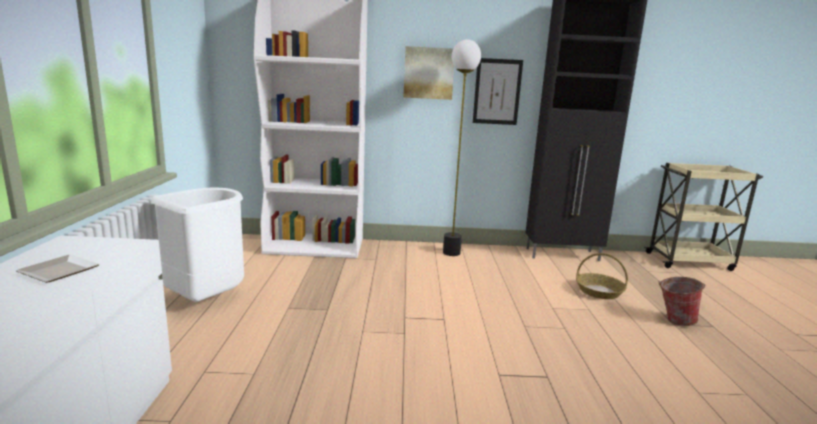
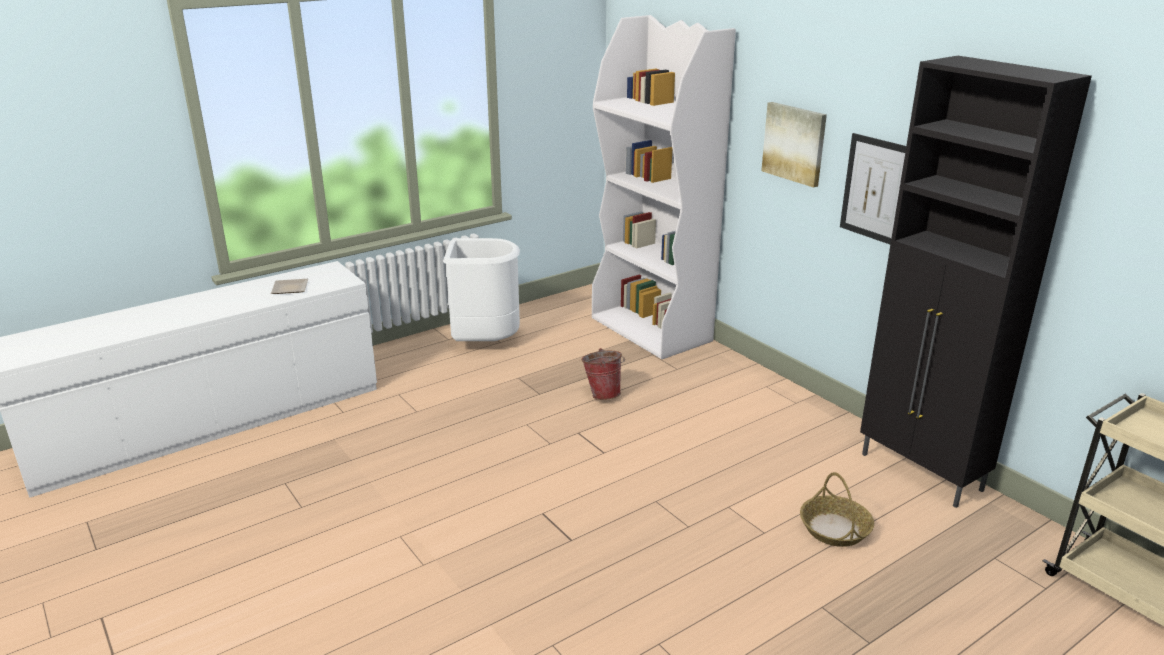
camera: 55 degrees right, 10 degrees up
floor lamp [443,39,481,256] -> none
bucket [658,277,706,326] -> bucket moved to [581,348,625,400]

